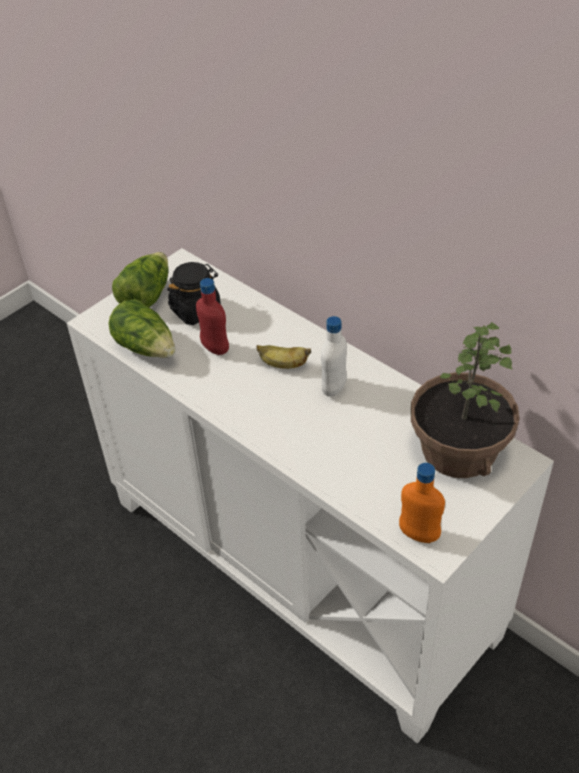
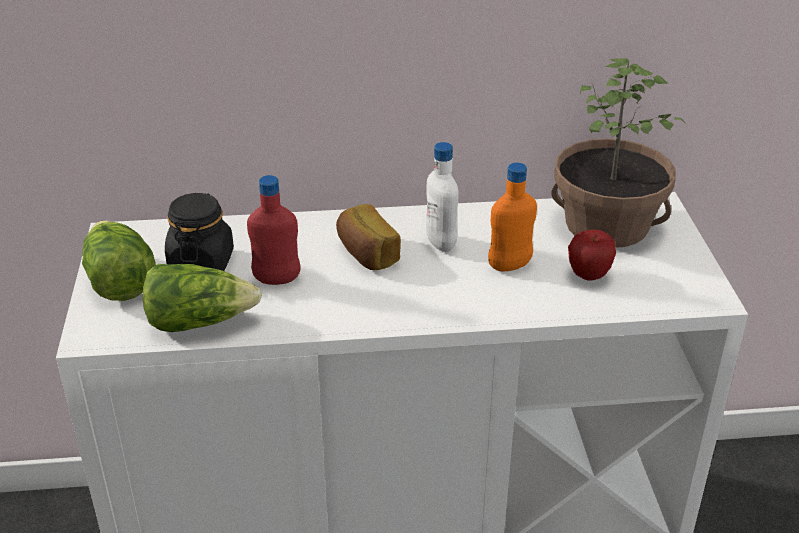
camera: 50 degrees left, 10 degrees down
banana [256,345,311,369] -> bread [336,204,401,270]
orange bottle [399,463,445,543] -> orange bottle moved to [488,163,537,271]
none -> apple [568,230,616,281]

